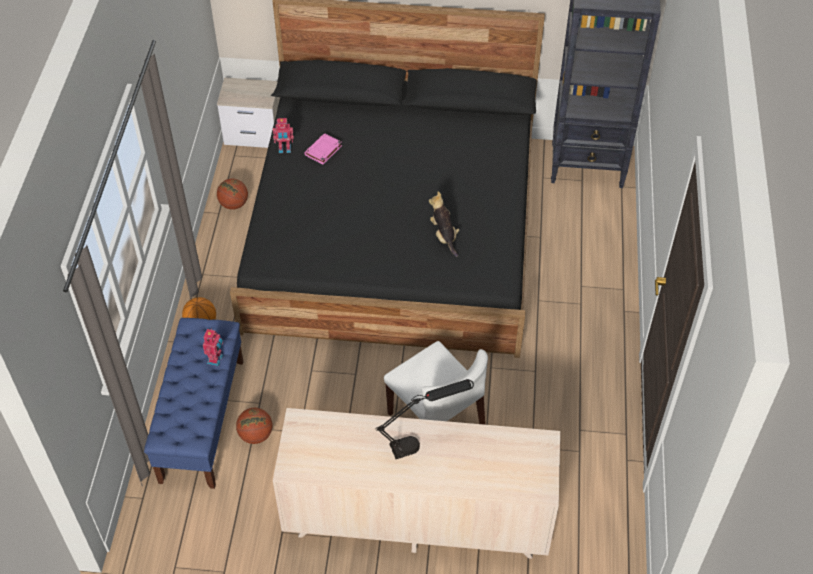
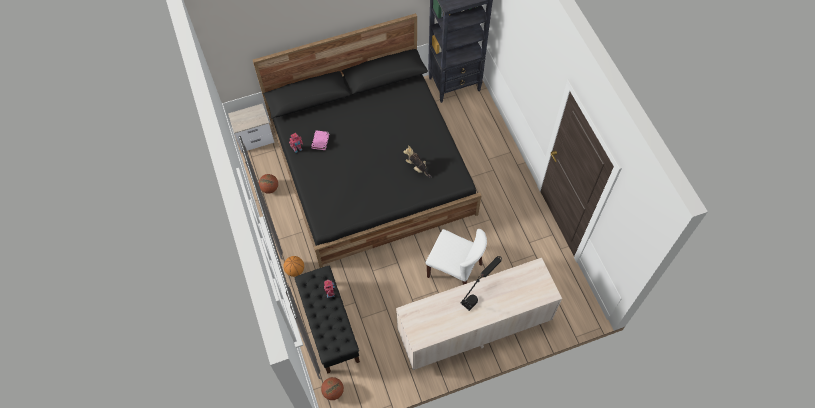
camera: 25 degrees left, 10 degrees up
blue bench [144,318,244,489] -> black bench [295,266,360,374]
basketball [236,408,272,444] -> basketball moved to [321,377,344,400]

